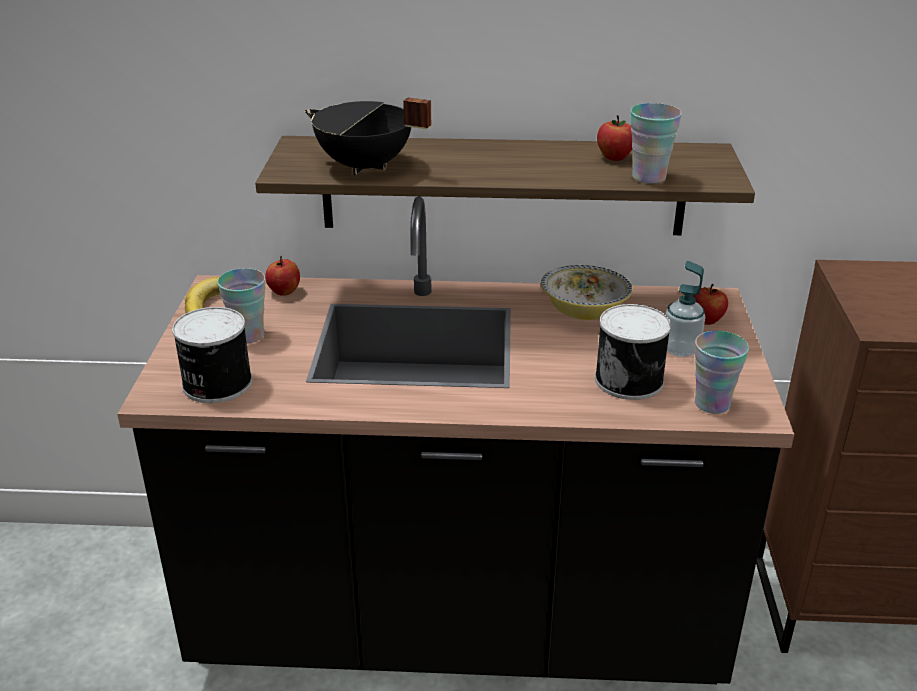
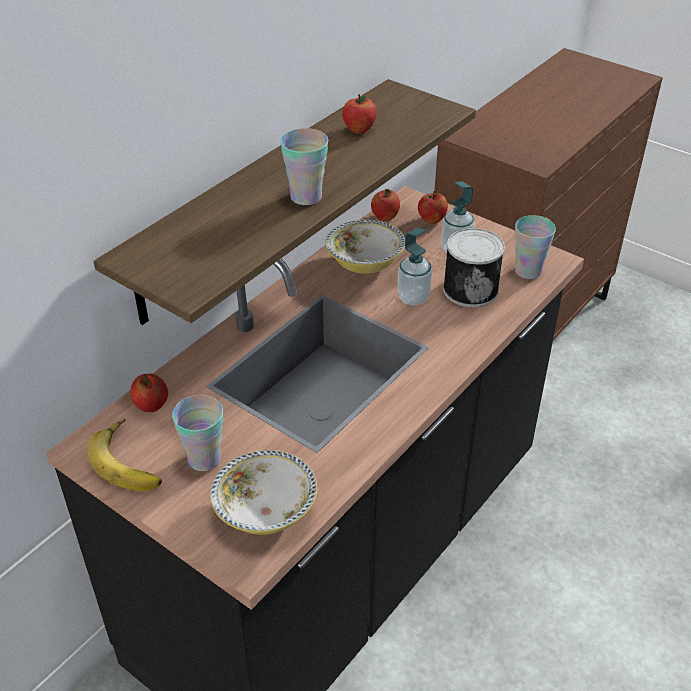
camera: 55 degrees left, 10 degrees up
can [172,307,252,403] -> bowl [210,450,317,535]
black cooking pot [305,97,431,175] -> none
cup [631,103,682,184] -> cup moved to [280,128,328,205]
none -> apple [371,189,400,221]
none -> soap dispenser [397,228,432,306]

